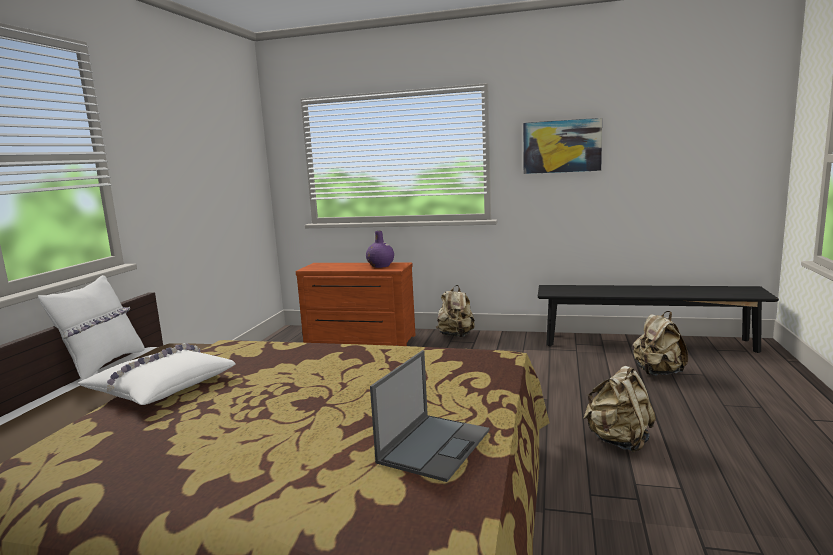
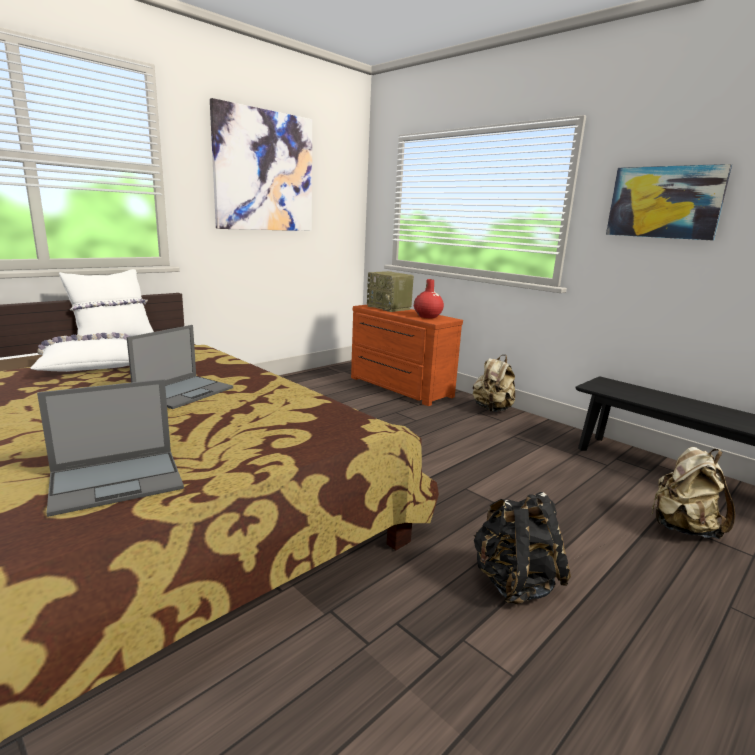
camera: 30 degrees right, 5 degrees up
purple vase [366,231,394,268] -> red vase [414,279,444,318]
beige backpack [583,366,656,452] -> black backpack [474,492,571,604]
none -> laptop [127,325,233,409]
none -> picture [210,98,312,231]
none -> radio [367,271,414,312]

